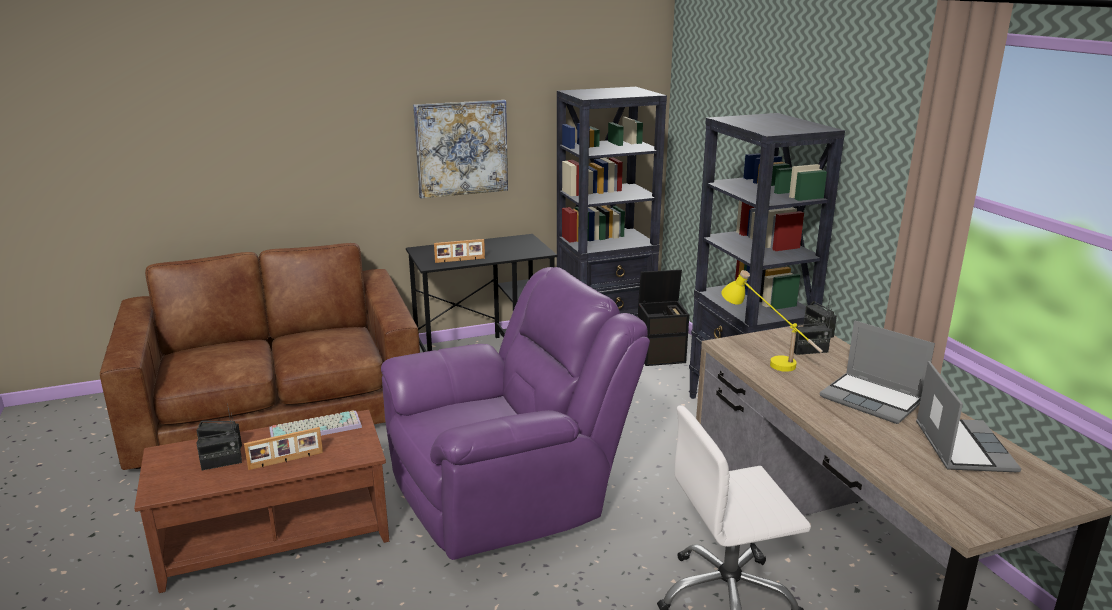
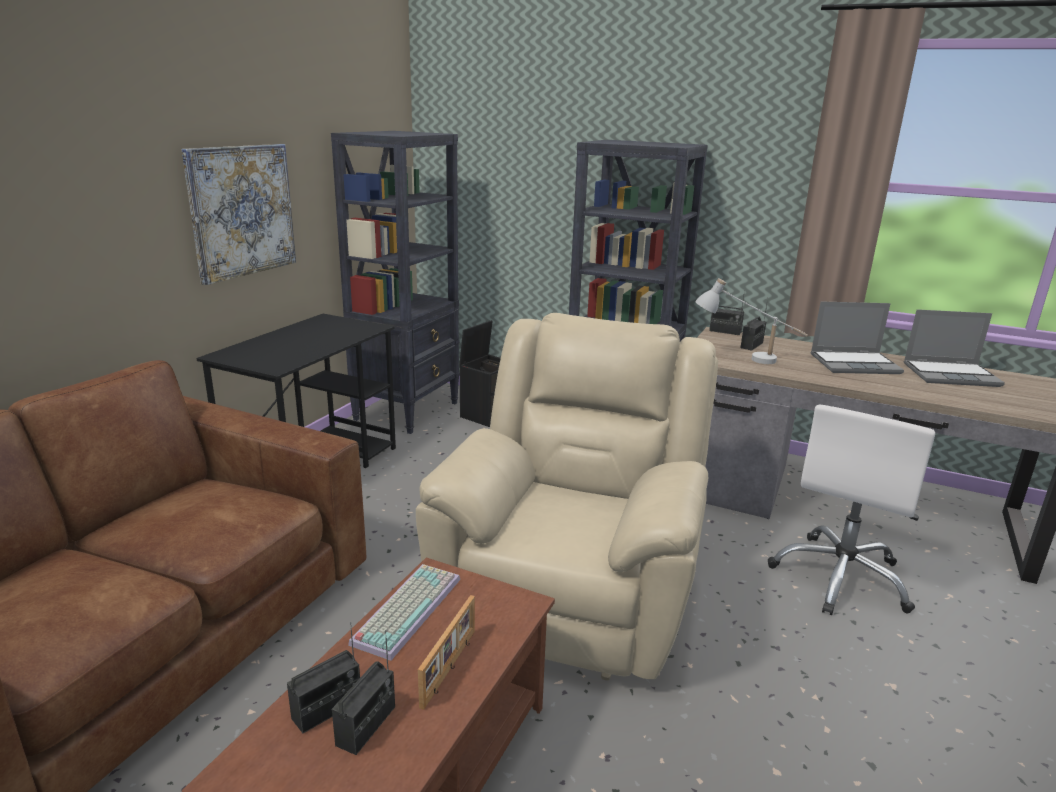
camera: 45 degrees left, 0 degrees up
purple armchair [381,267,650,560] -> beige armchair [416,313,718,681]
picture frame [434,239,485,263] -> none
yellow table lamp [721,270,823,372] -> white table lamp [695,278,808,364]
laptop [916,361,1021,472] -> laptop turned 135 degrees clockwise [904,309,1005,387]

